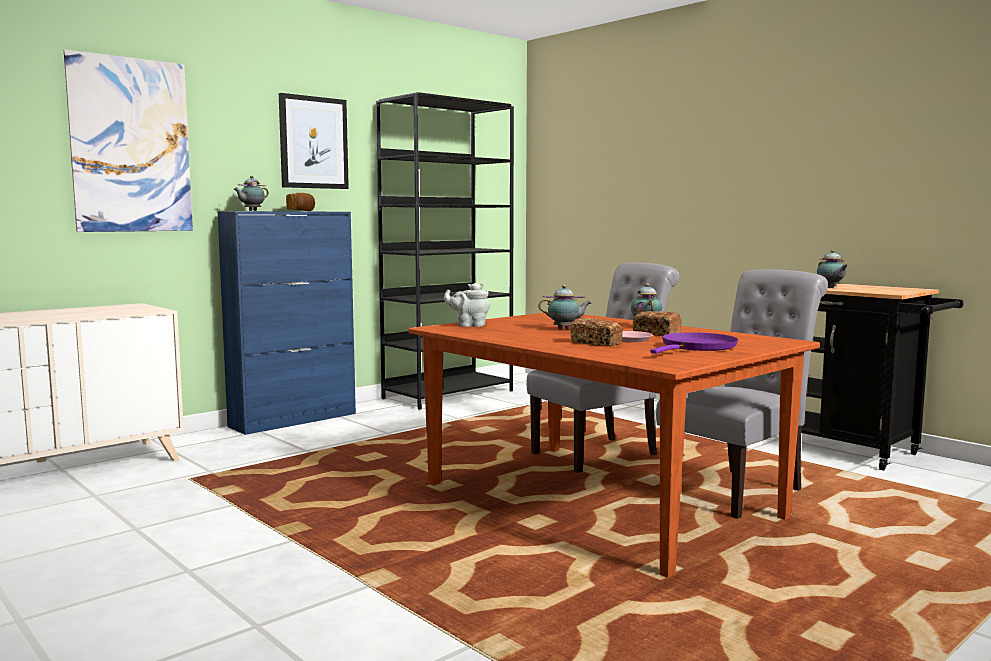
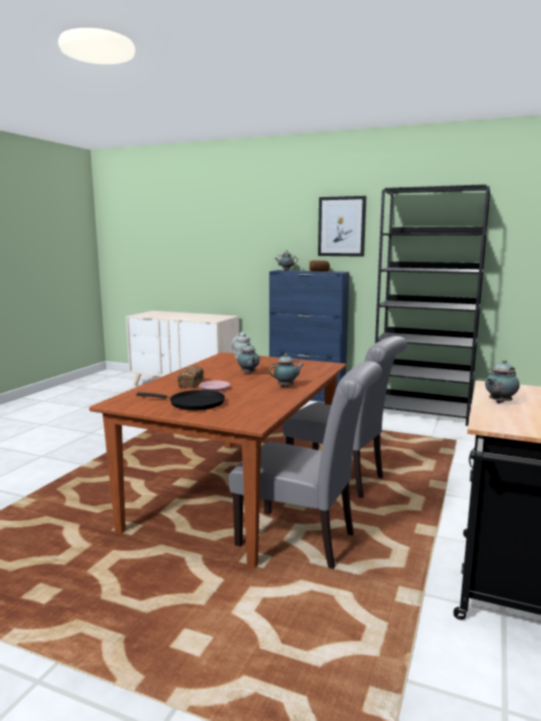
camera: 65 degrees right, 5 degrees up
picture [64,50,193,232] -> none
bread [633,311,682,336] -> none
purple frying pan [650,332,738,354] -> black frying pan [136,390,225,410]

